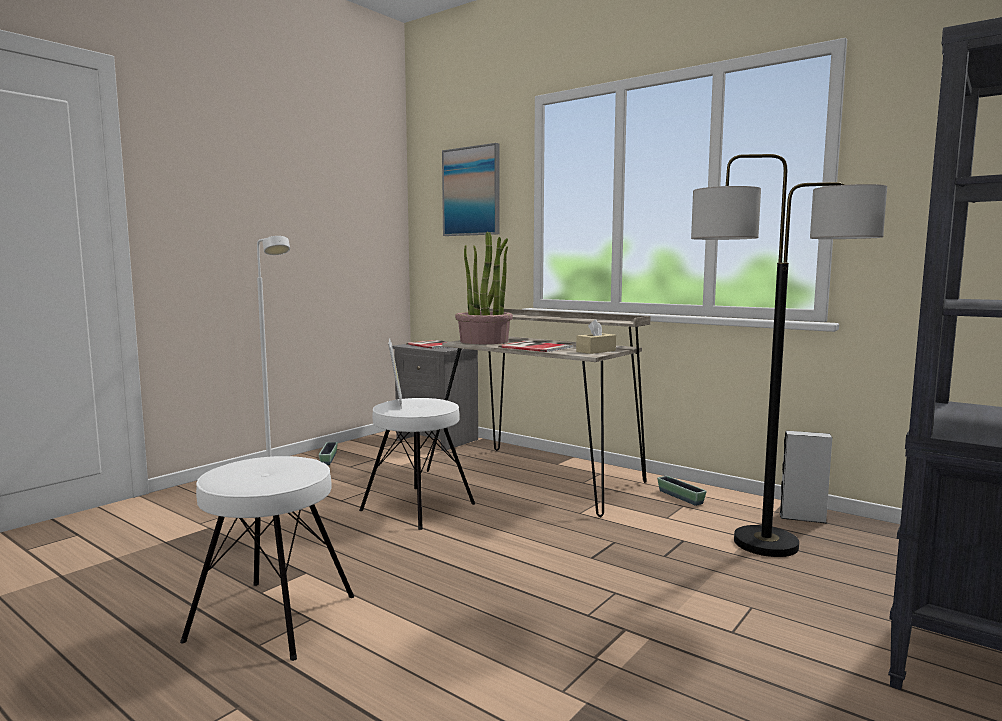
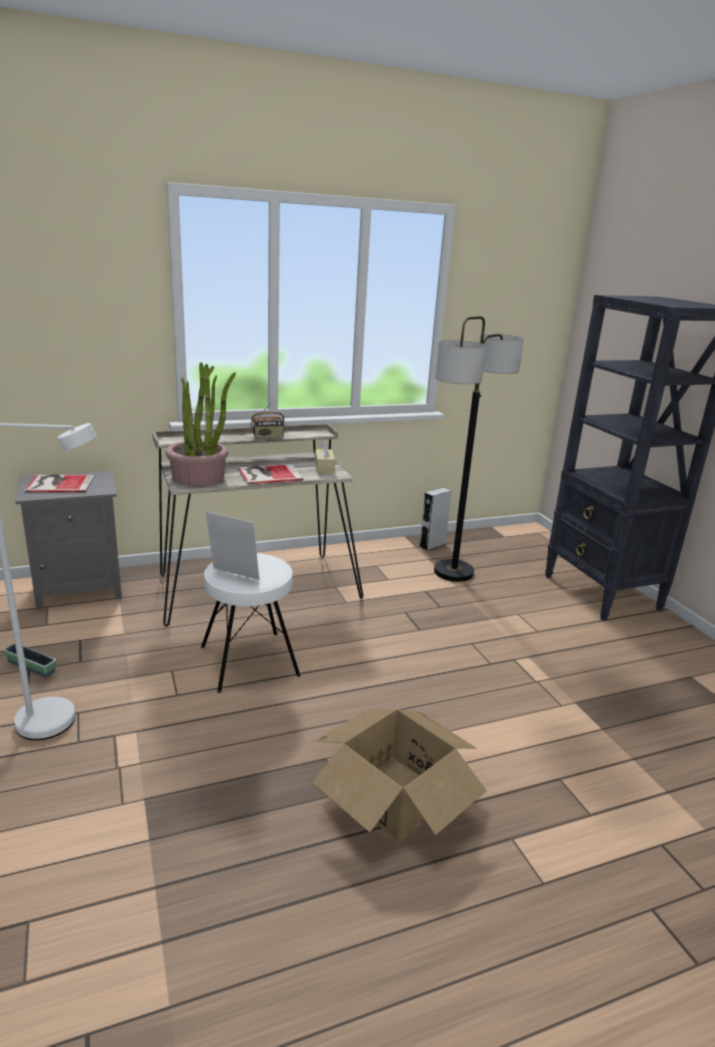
camera: 60 degrees left, 15 degrees up
white stool [180,456,355,661] -> cardboard box [312,709,486,840]
picture [442,143,500,236] -> none
planter [657,476,707,506] -> none
none -> radio [251,401,285,438]

